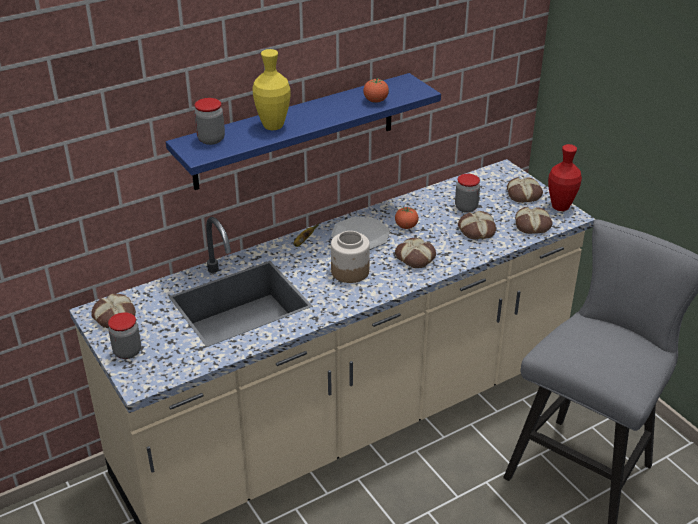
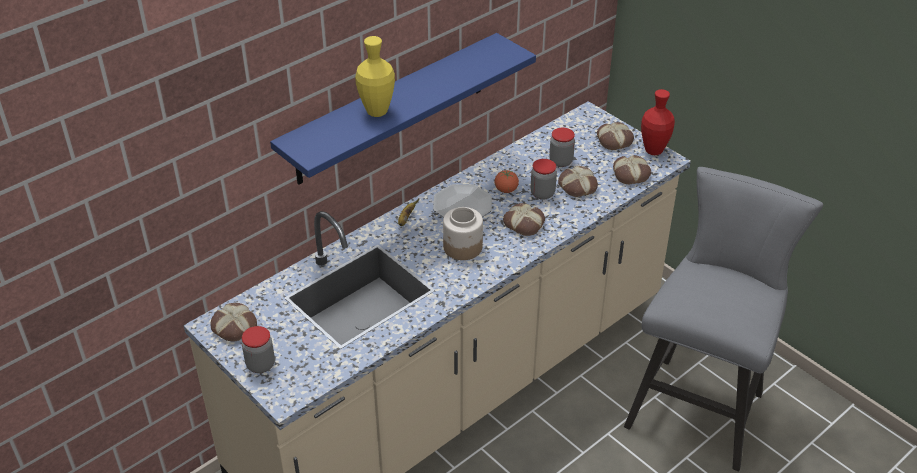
camera: 10 degrees left, 5 degrees up
jar [194,98,225,145] -> jar moved to [531,159,557,200]
tomato [363,78,389,103] -> none

